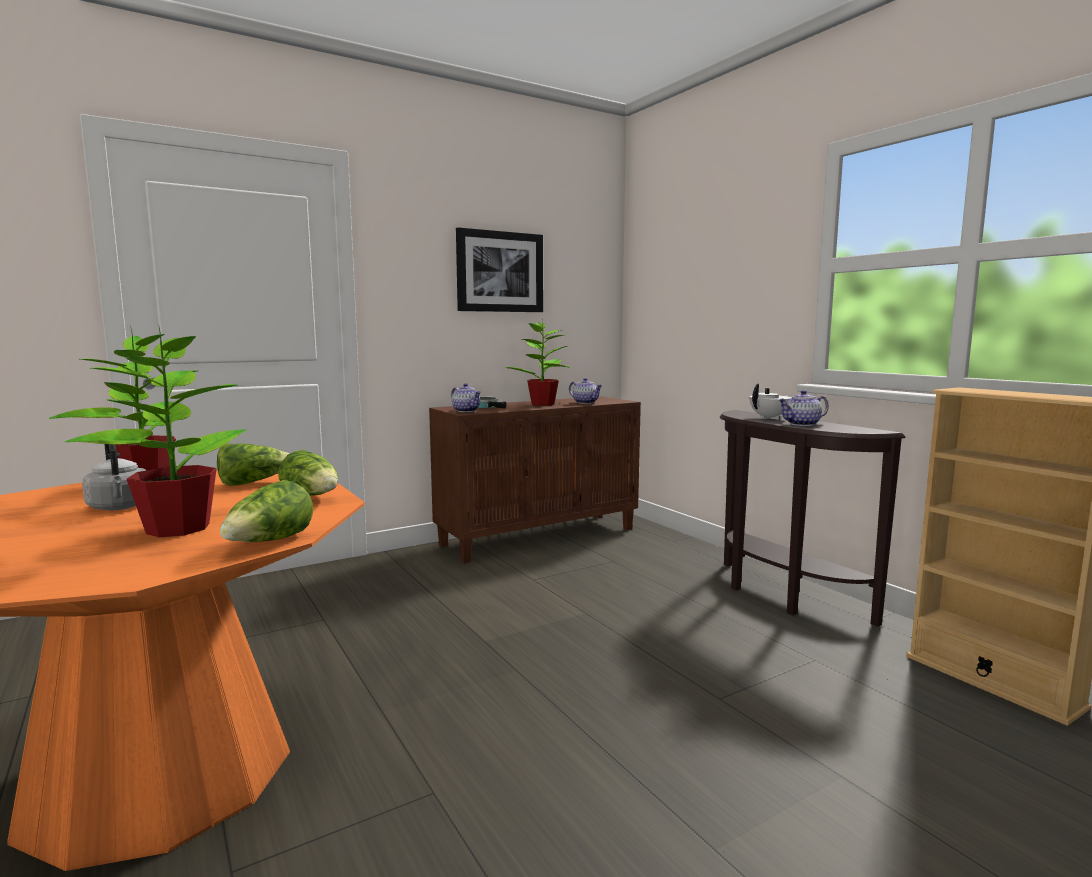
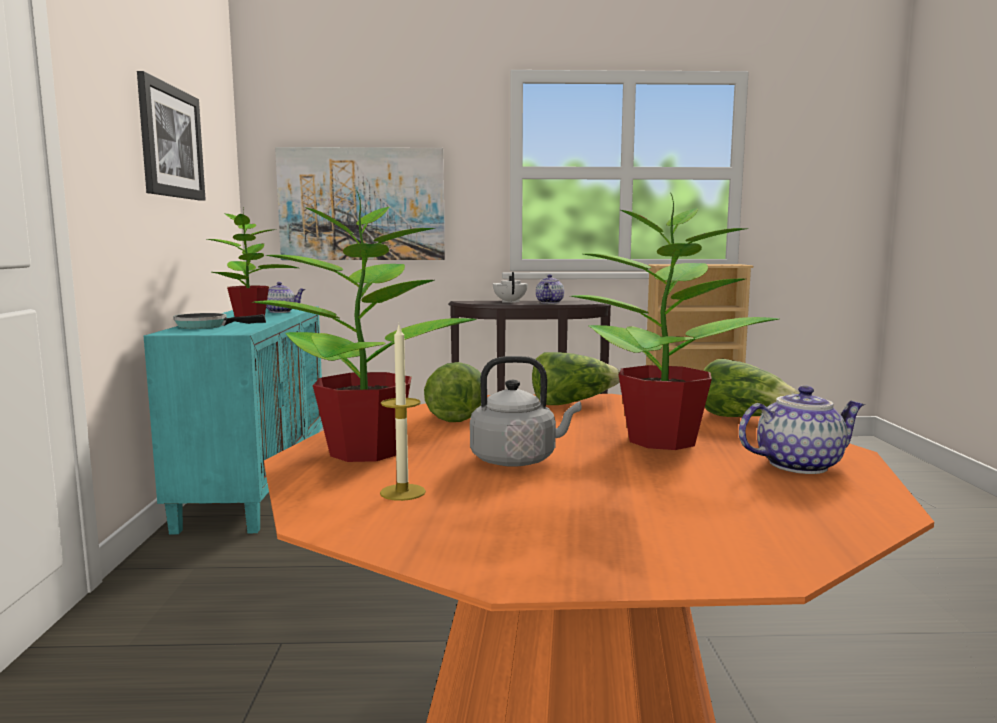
camera: 60 degrees left, 0 degrees up
brown cabinet [429,396,641,563] -> turquoise cabinet [144,306,323,534]
teapot [451,383,481,412] -> teapot moved to [739,385,865,474]
none -> picture [275,147,445,260]
none -> candle [380,325,426,501]

